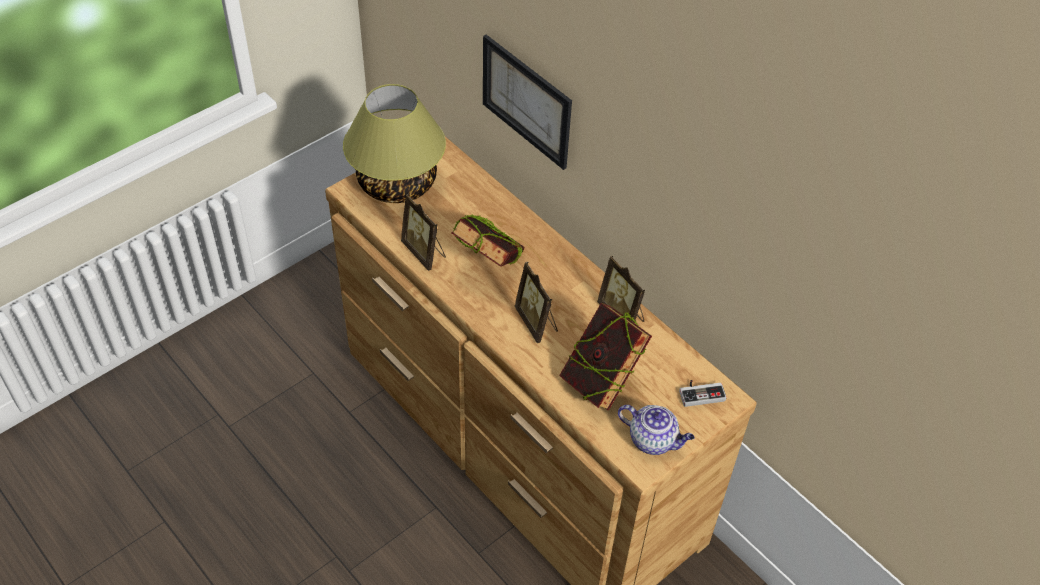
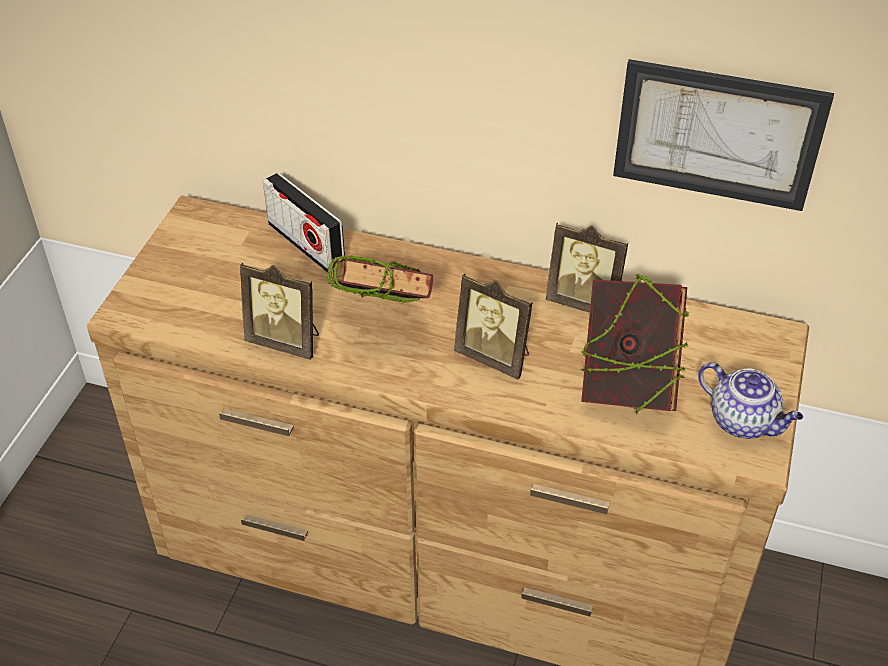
camera: 30 degrees left, 5 degrees down
table lamp [343,84,446,203] -> none
picture [483,34,572,170] -> picture moved to [613,59,834,211]
teapot [618,405,695,455] -> teapot turned 45 degrees clockwise [698,362,803,439]
game controller [679,380,727,407] -> none
none -> radio [263,173,345,273]

